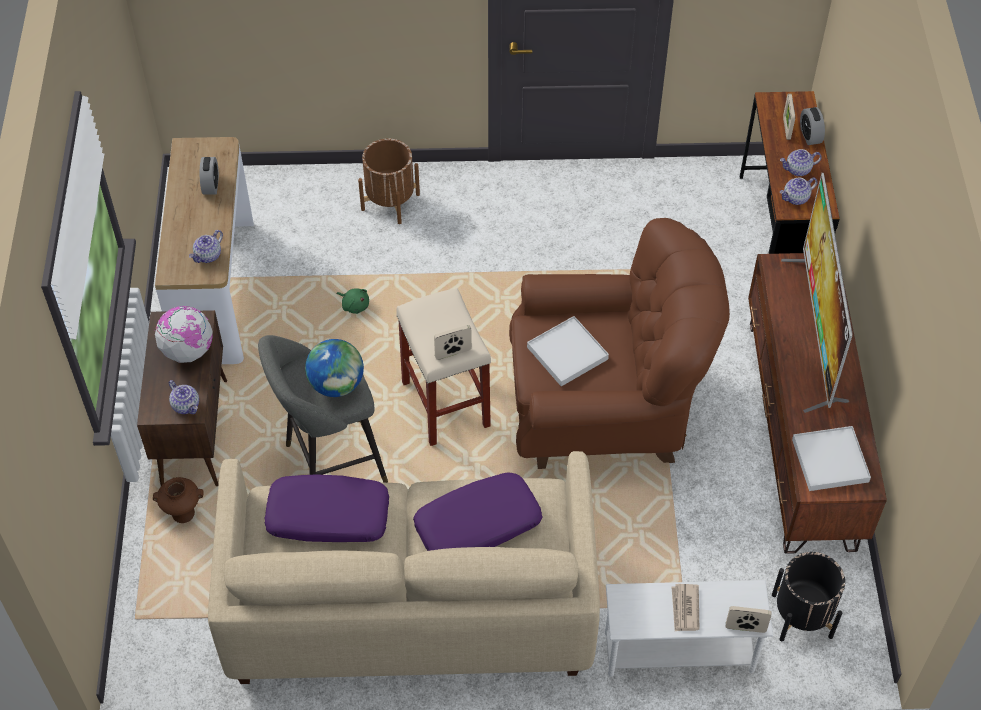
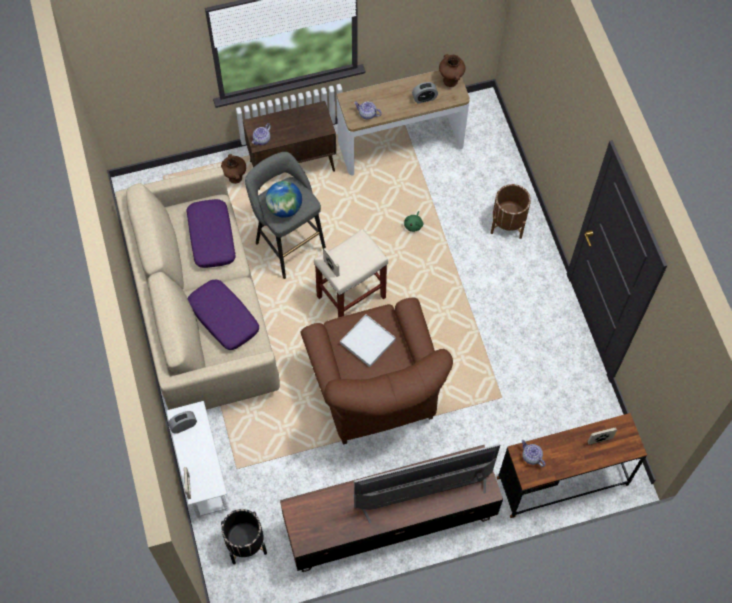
camera: 75 degrees right, 10 degrees up
globe [155,306,213,363] -> none
newspaper [672,584,699,631] -> none
teapot [780,149,822,176] -> none
white tray [792,426,871,491] -> none
alarm clock [800,107,825,145] -> alarm clock moved to [168,411,197,434]
none -> brown vase [439,54,465,87]

